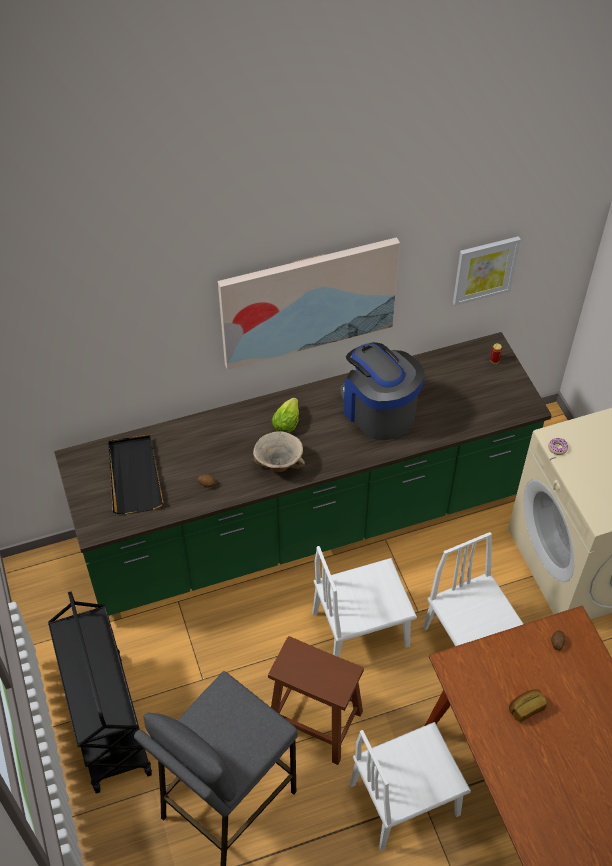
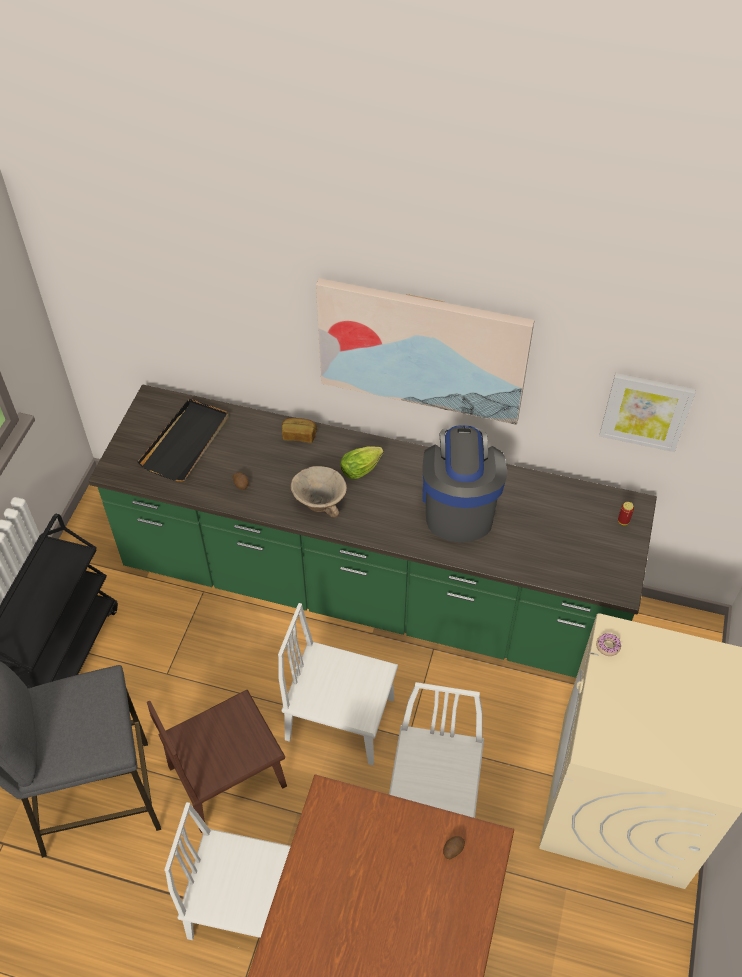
camera: 35 degrees right, 0 degrees up
brown stool [268,636,364,765] -> brown chair [147,690,287,833]
bread [509,689,547,723] -> bread moved to [282,418,317,443]

